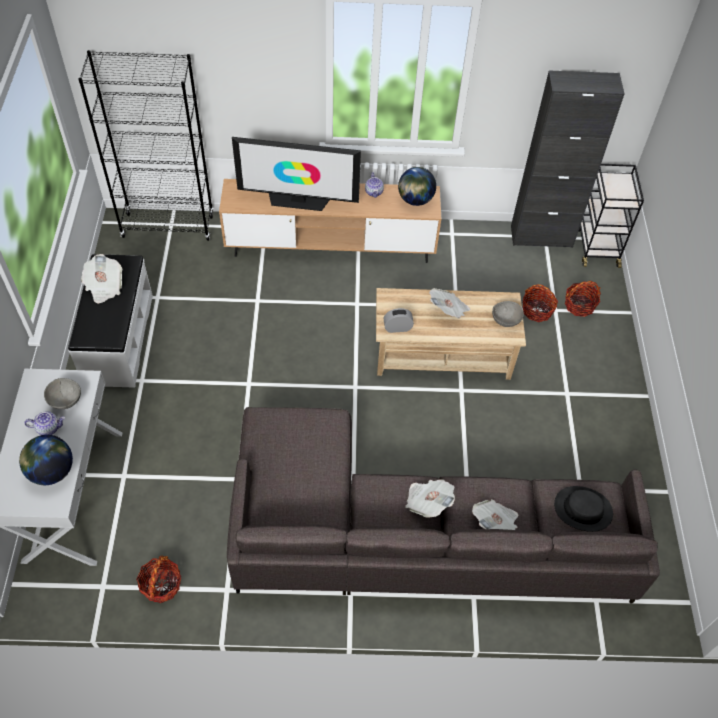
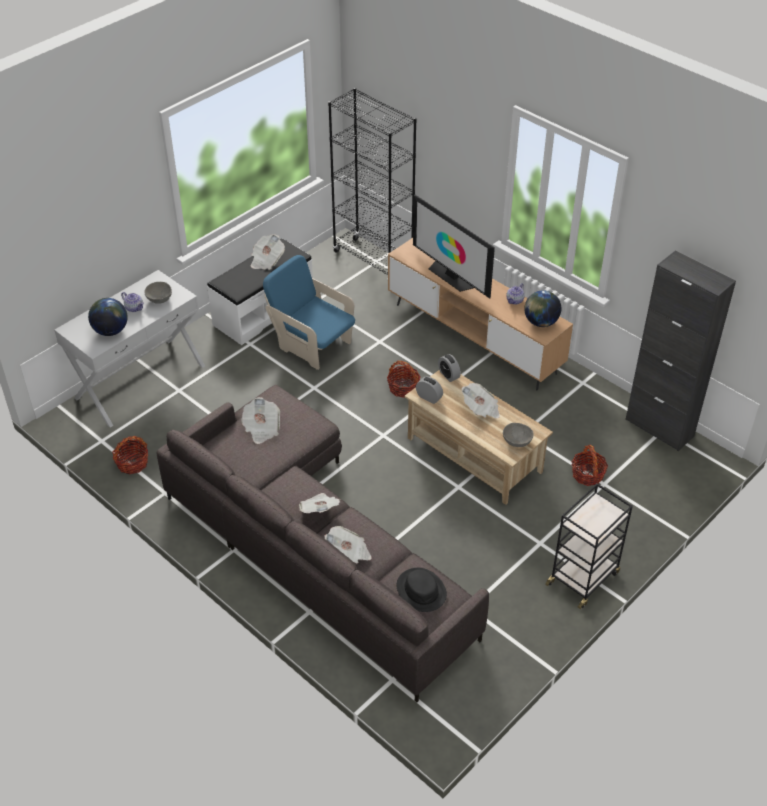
camera: 45 degrees right, 10 degrees down
basket [565,281,601,317] -> basket moved to [387,361,421,398]
black cart [578,164,644,268] -> black cart moved to [545,483,633,609]
none -> newspaper [241,397,280,444]
none -> blue armchair [263,255,355,370]
none -> alarm clock [438,354,461,382]

